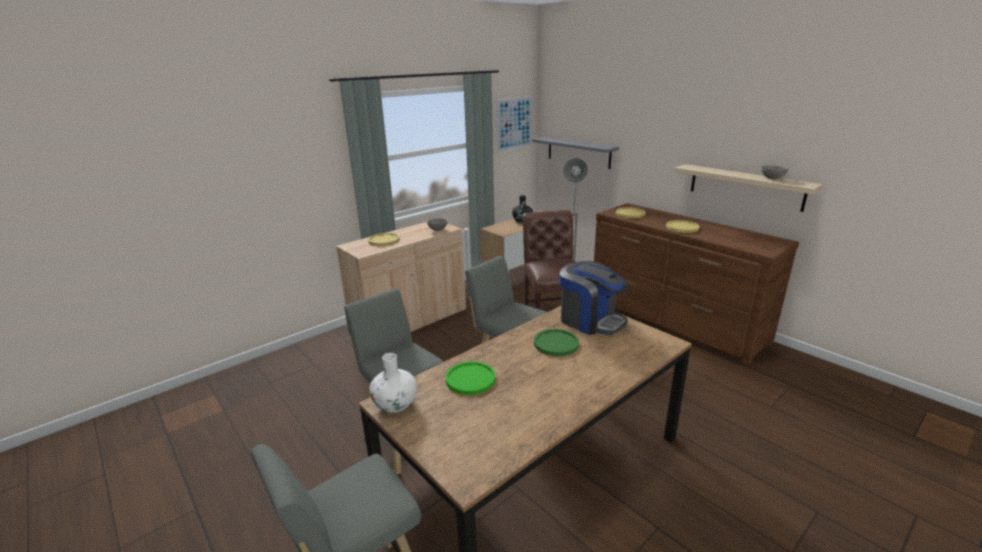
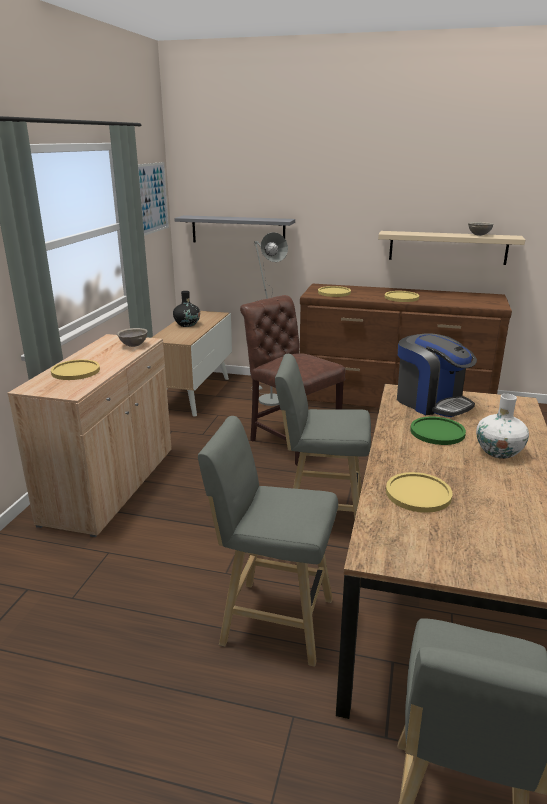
camera: 35 degrees left, 0 degrees up
white vase [370,353,417,413] -> white vase moved to [476,394,529,459]
green plate [445,361,496,395] -> yellow plate [386,472,452,513]
coffee machine [560,261,628,335] -> coffee machine turned 45 degrees clockwise [397,333,477,417]

